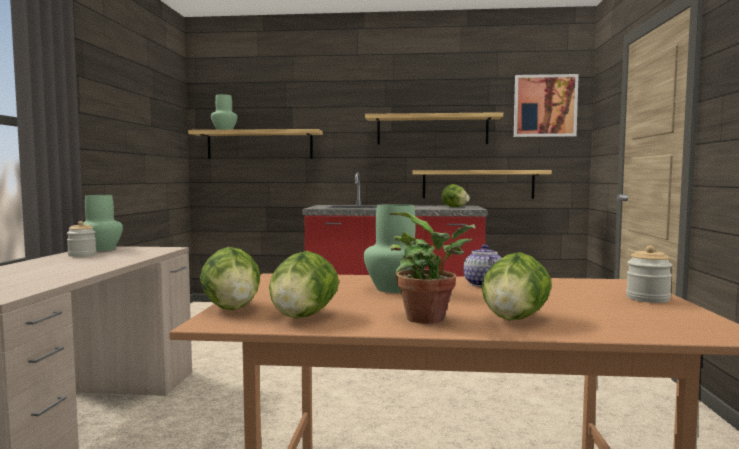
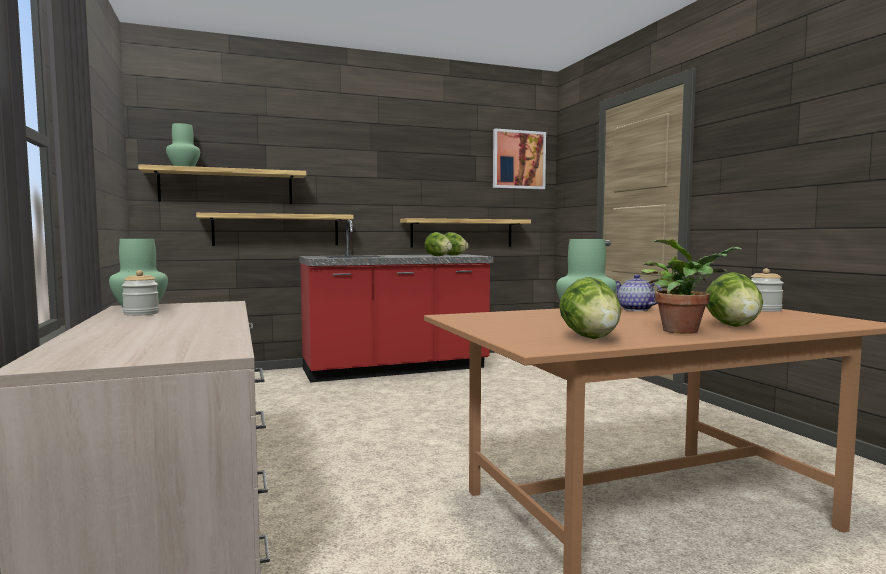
camera: 25 degrees left, 0 degrees up
lettuce [200,247,260,310] -> lettuce moved to [424,232,452,256]
shelf [365,112,503,145] -> shelf moved to [196,213,354,246]

